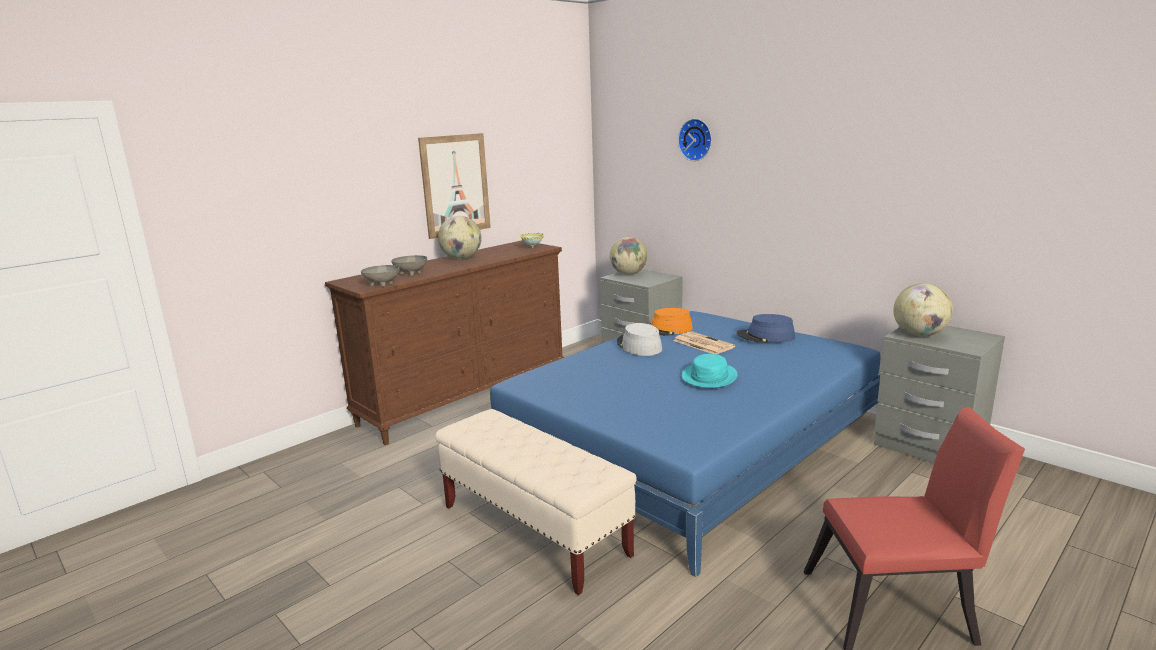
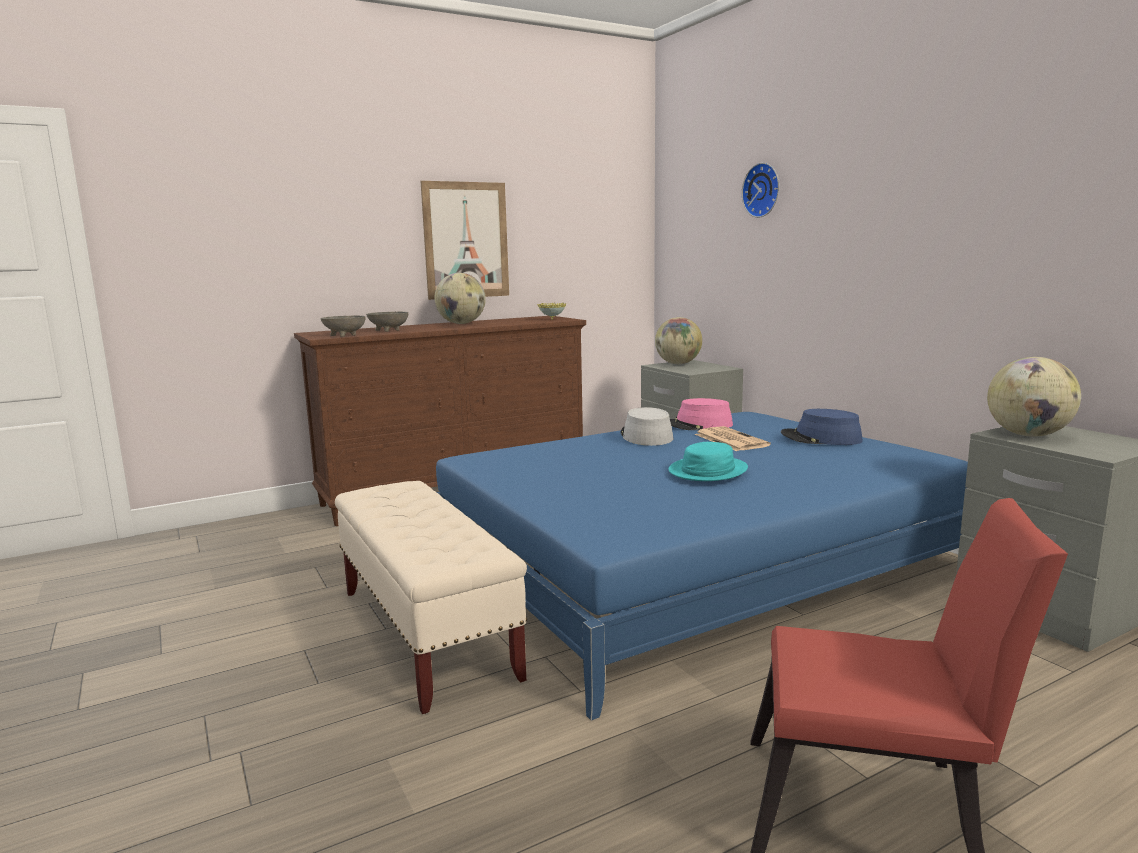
camera: 15 degrees right, 5 degrees down
orange hat [650,308,693,336] -> pink hat [670,398,733,430]

